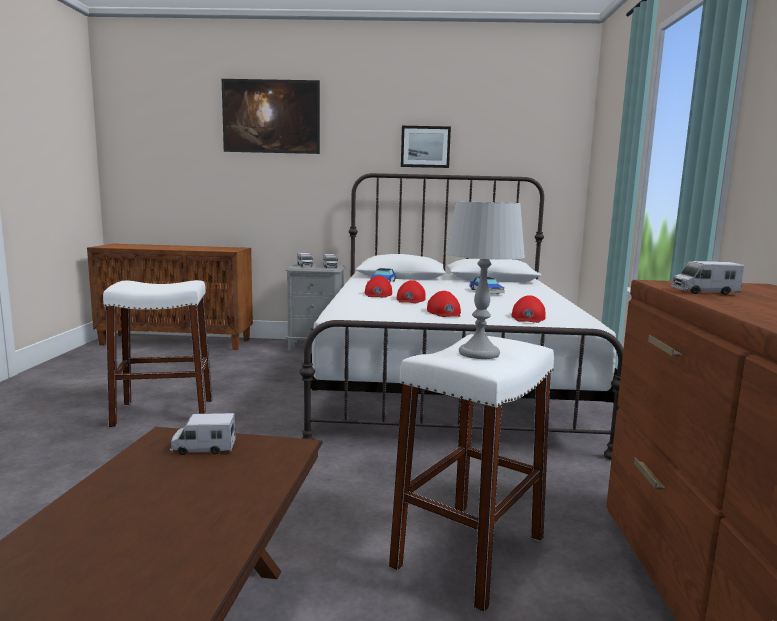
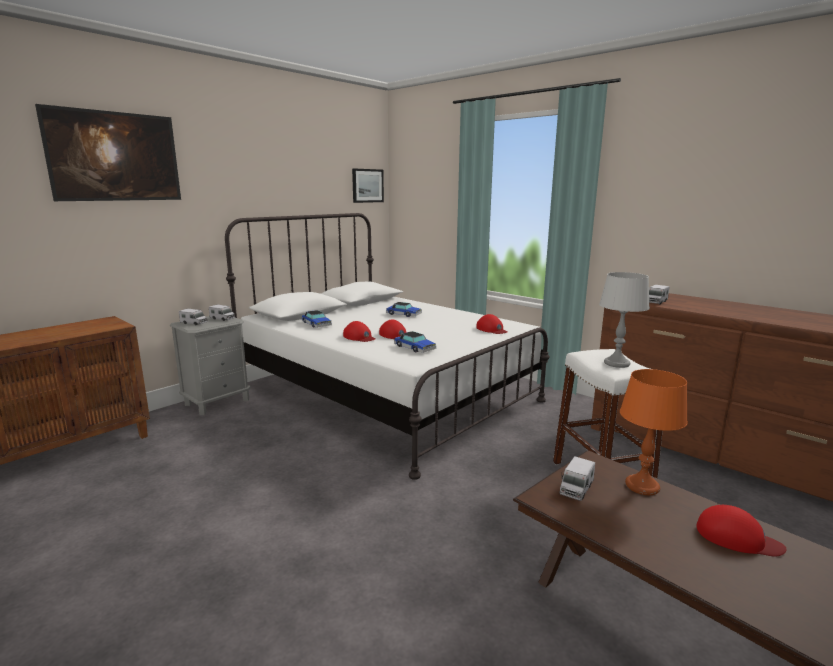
camera: 50 degrees left, 5 degrees up
white stool [103,280,212,427] -> none
picture [401,126,451,168] -> picture moved to [352,169,384,203]
red cap [427,291,461,317] -> red cap moved to [696,505,787,557]
none -> toy car [394,331,436,353]
none -> orange table lamp [620,369,688,495]

